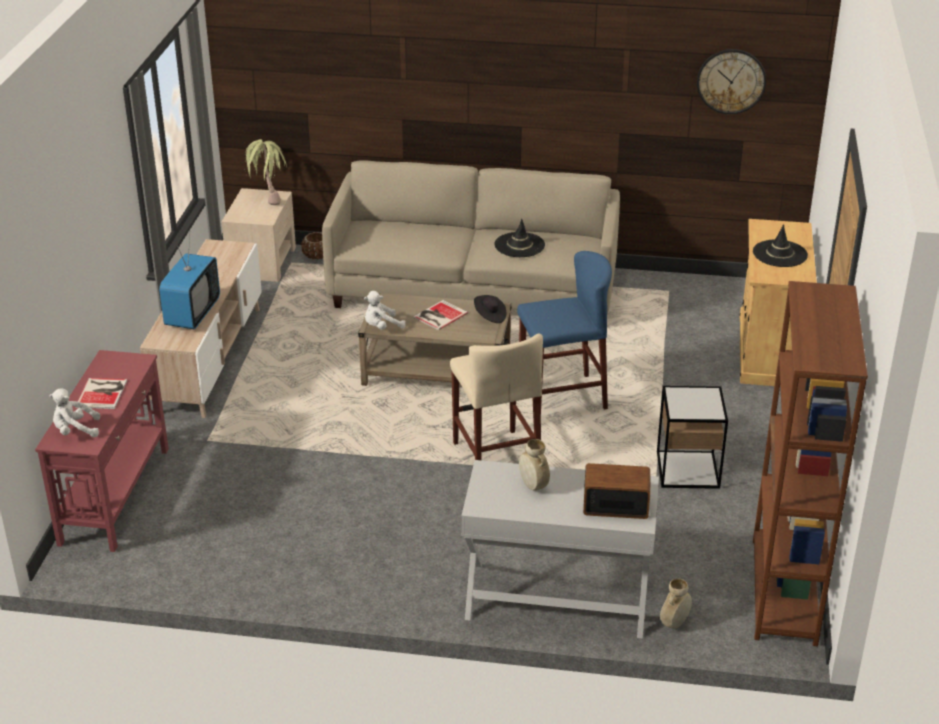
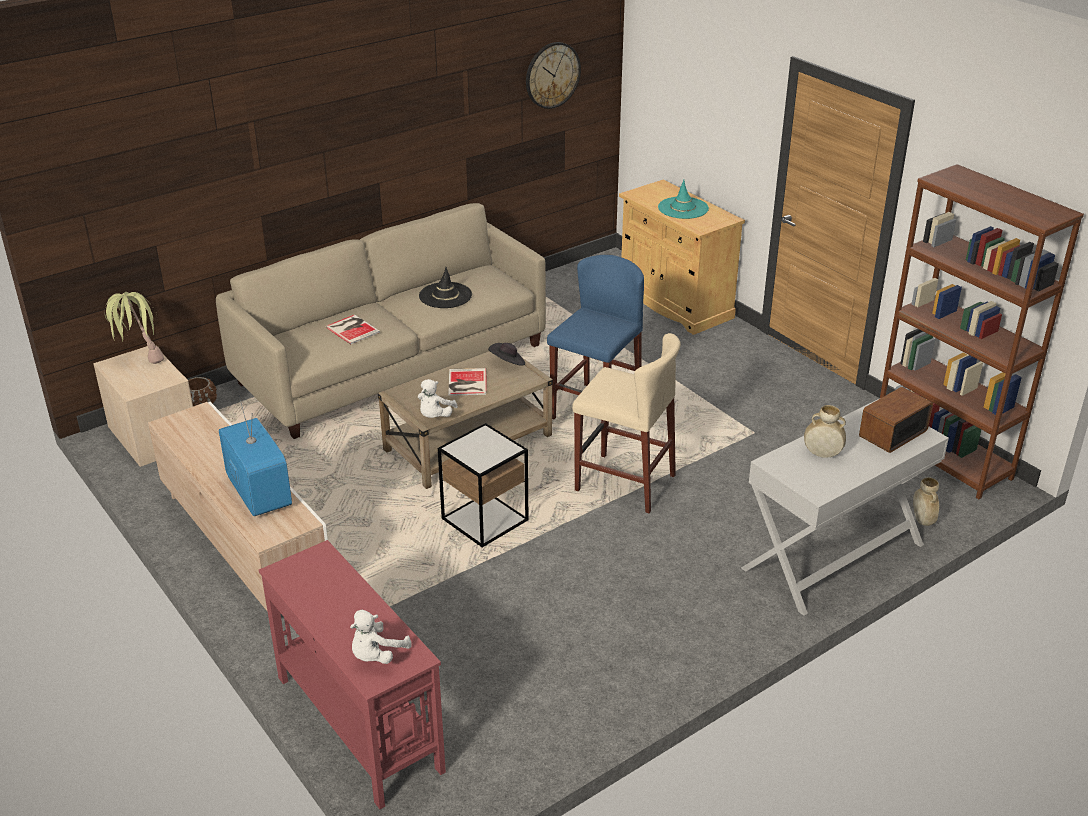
camera: 45 degrees left, 0 degrees up
book [75,378,127,409] -> book moved to [325,315,380,344]
side table [657,386,728,489] -> side table moved to [438,423,528,548]
black hat [753,224,808,267] -> turquoise hat [658,180,709,219]

